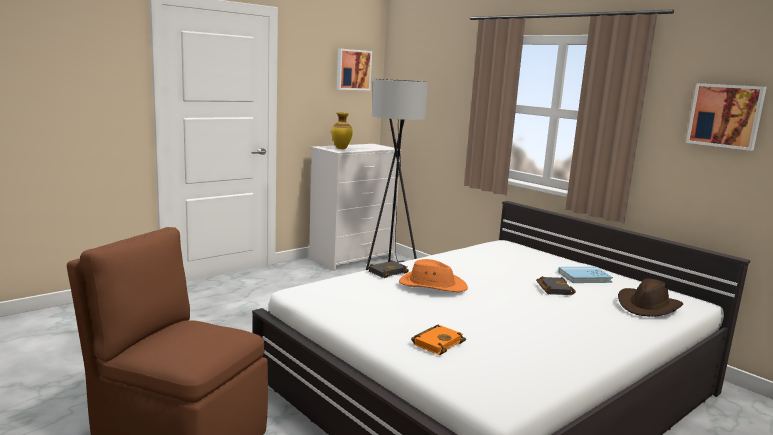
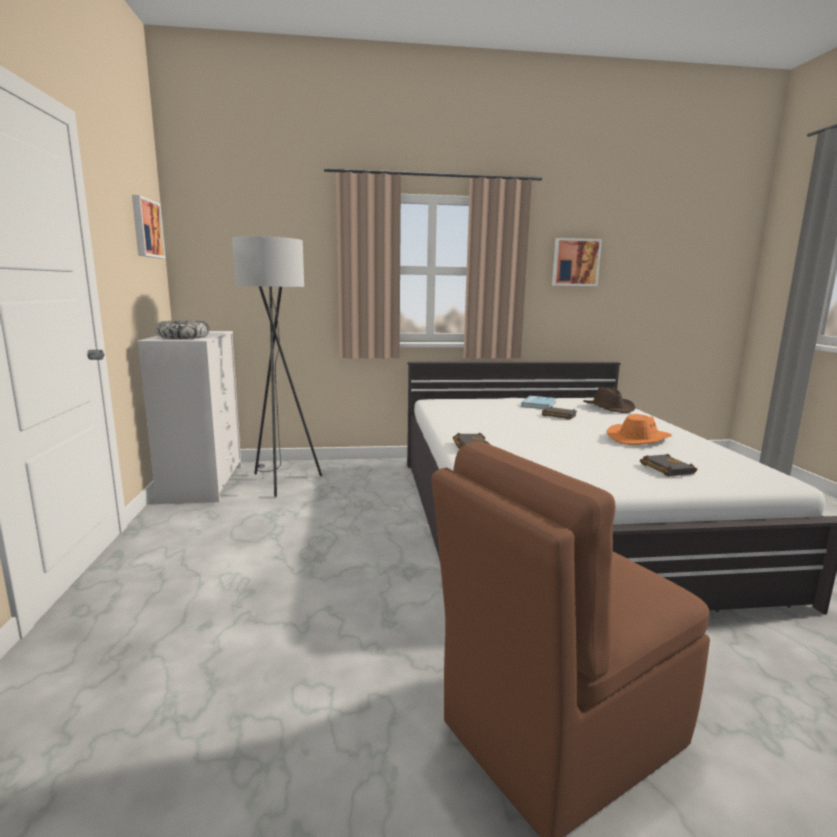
camera: 55 degrees left, 0 degrees up
vase [331,113,353,149] -> bowl [156,320,209,339]
orange hat [399,259,468,292] -> orange hat moved to [607,414,672,445]
orange book [411,324,466,355] -> black book [640,454,698,477]

